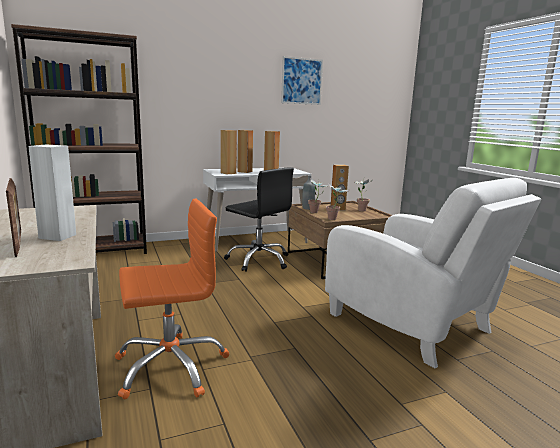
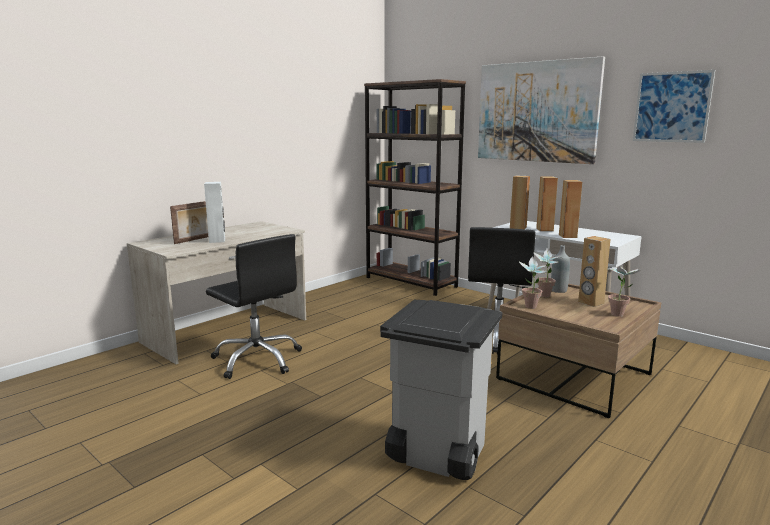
camera: 65 degrees right, 0 degrees up
orange office chair [115,198,229,399] -> black office chair [206,234,302,379]
white armchair [325,178,541,369] -> grey trash can [380,300,503,480]
none -> picture [478,56,605,164]

